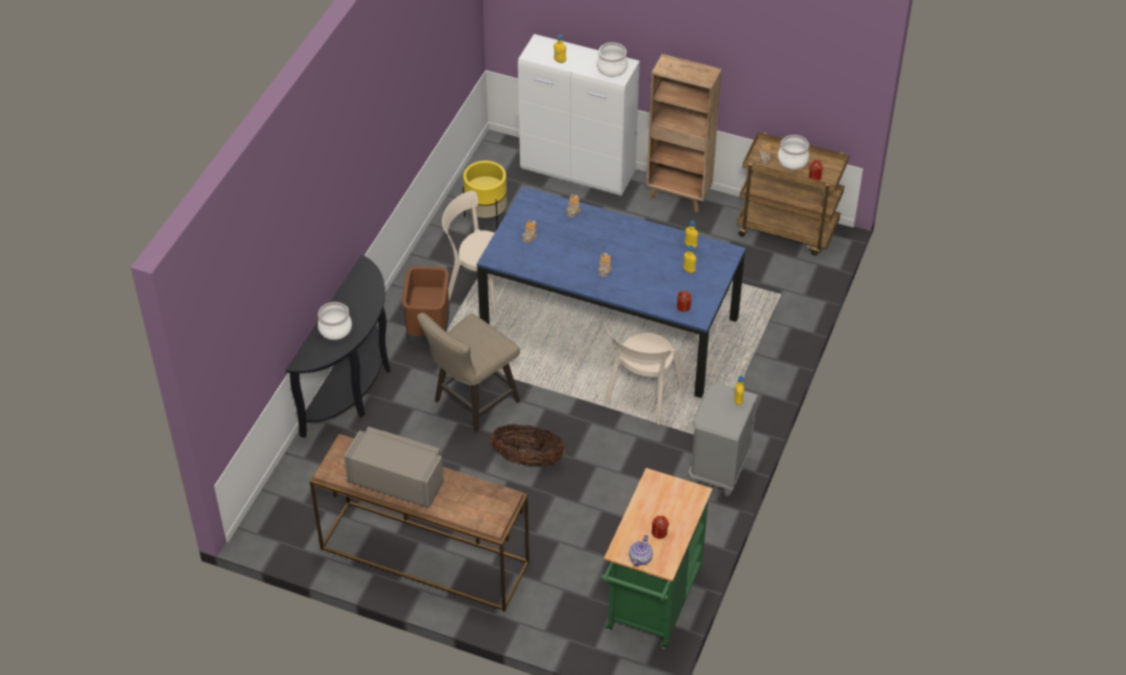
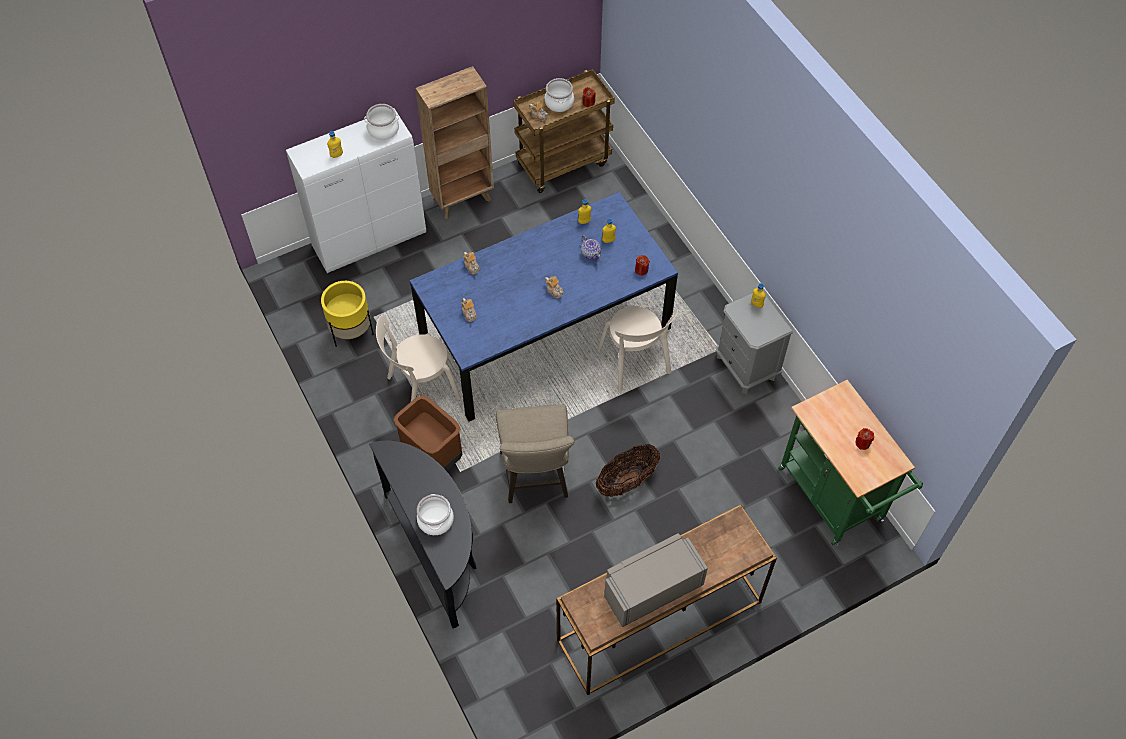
camera: 50 degrees left, 10 degrees up
teapot [629,535,653,567] -> teapot moved to [581,235,601,260]

